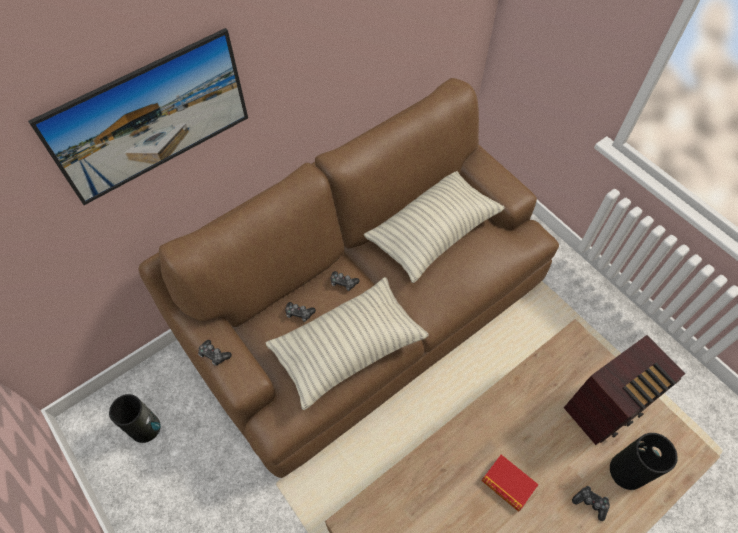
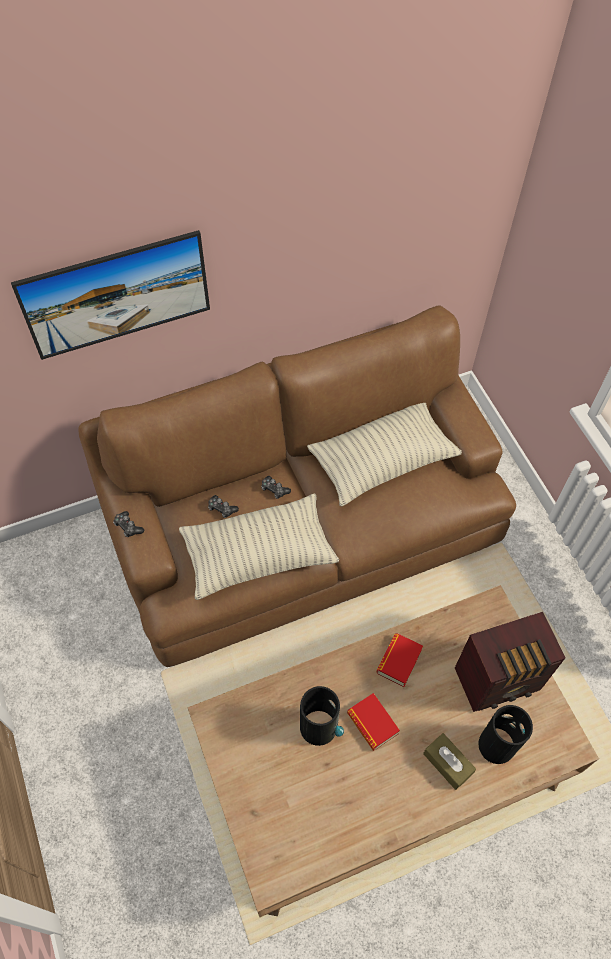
camera: 15 degrees right, 0 degrees up
vase [109,394,161,443] -> vase moved to [300,686,344,746]
game controller [572,486,610,521] -> brown tissue box [423,733,476,790]
none -> book [376,633,423,687]

